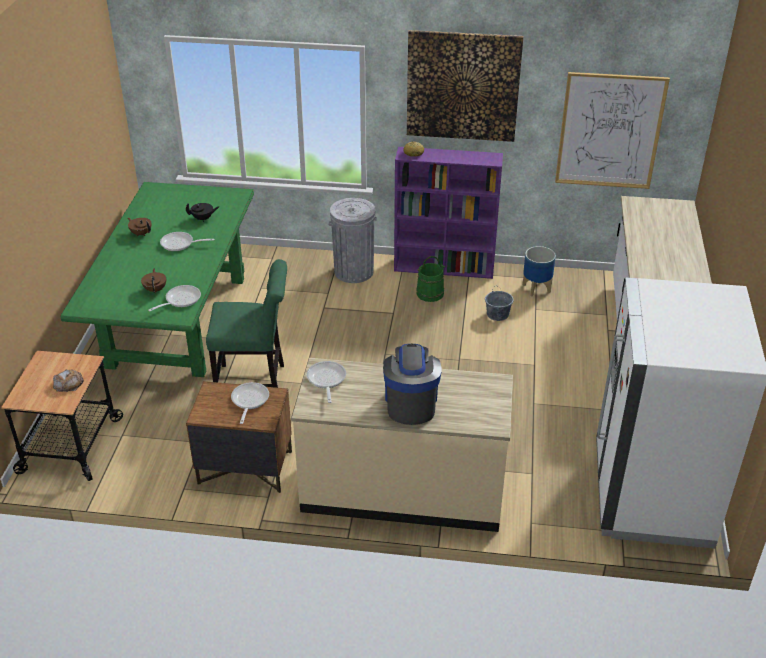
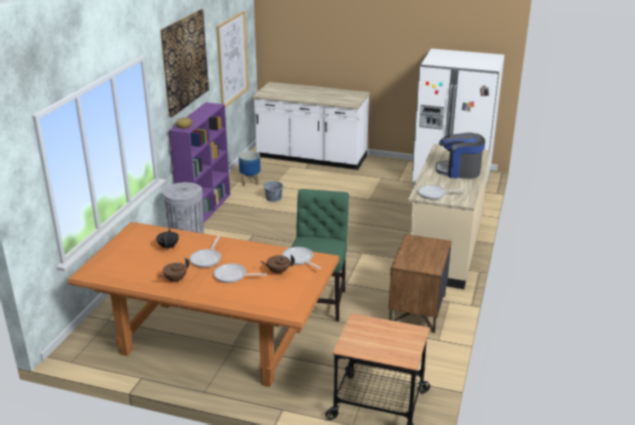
camera: 80 degrees left, 10 degrees down
bread [53,369,84,392] -> none
green dining table [60,182,254,377] -> orange dining table [68,222,339,387]
frying pan [231,382,269,424] -> frying pan moved to [213,263,267,283]
green bucket [416,256,445,302] -> none

